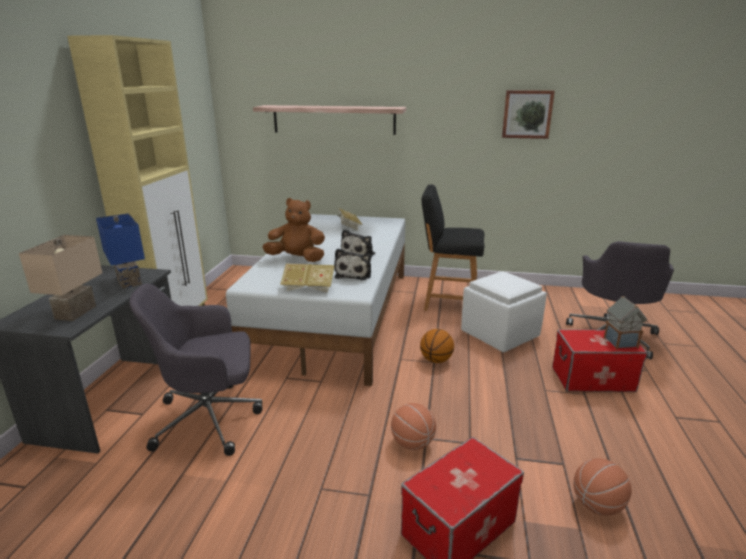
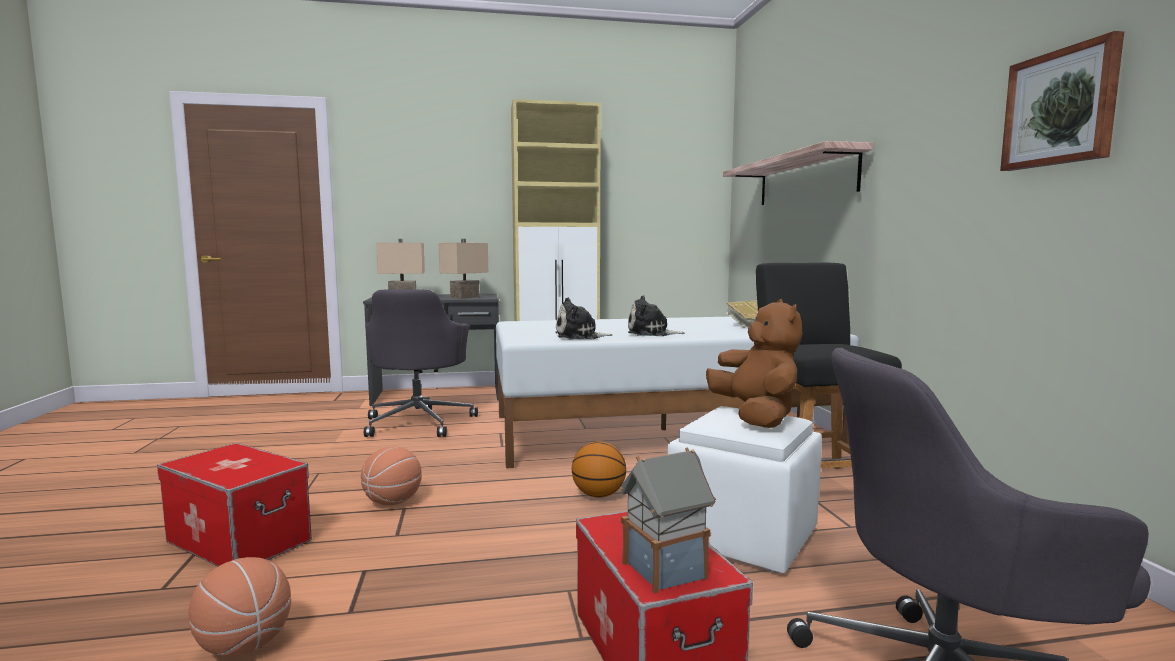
camera: 70 degrees right, 15 degrees down
blue table lamp [96,213,145,289] -> beige table lamp [439,239,488,299]
grey office chair [129,284,263,456] -> grey office chair turned 150 degrees counterclockwise [364,289,478,437]
brown plush toy [262,198,325,262] -> brown plush toy moved to [706,299,802,428]
book [280,264,335,293] -> none

